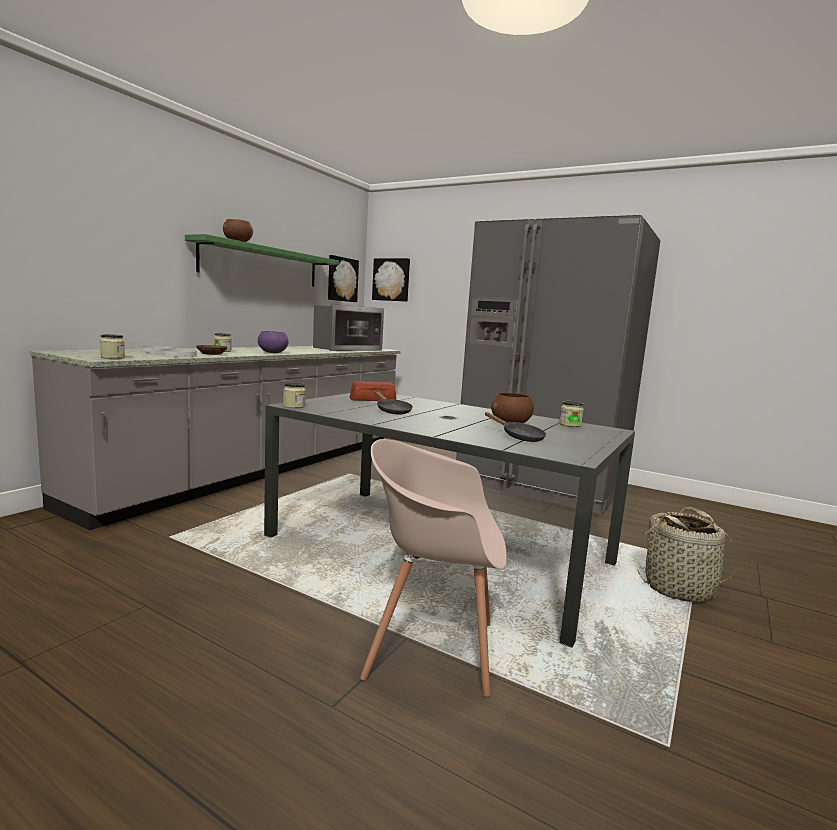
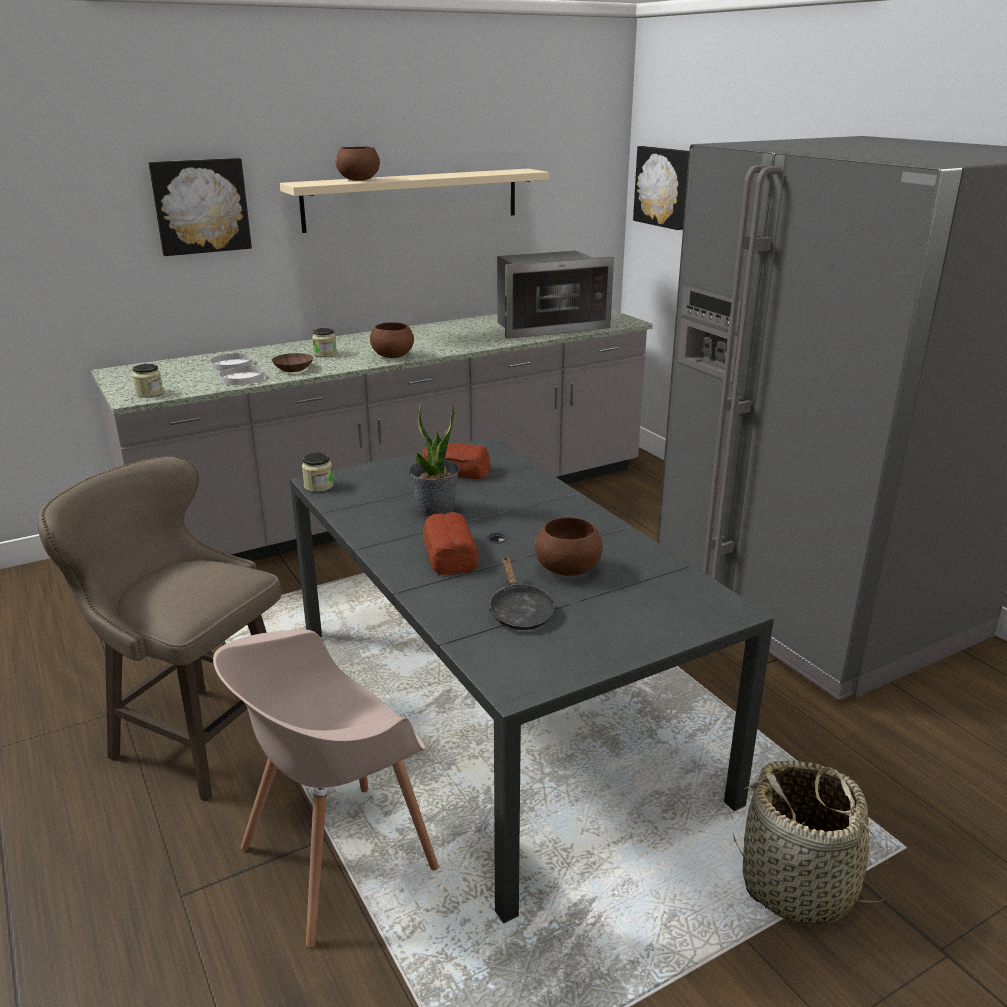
camera: 30 degrees right, 15 degrees up
green shelf [185,234,339,287] -> beige shelf [280,169,549,233]
purple bowl [258,331,289,353] -> brown bowl [370,322,414,358]
picture [328,255,359,302] -> picture moved to [149,158,252,256]
beige chair [360,439,507,697] -> beige chair turned 75 degrees counterclockwise [213,629,439,947]
black frying pan [374,391,413,414] -> potted plant [409,403,459,517]
jar [559,401,584,427] -> none
none -> beige stool [37,456,281,801]
none -> bread [423,512,479,575]

